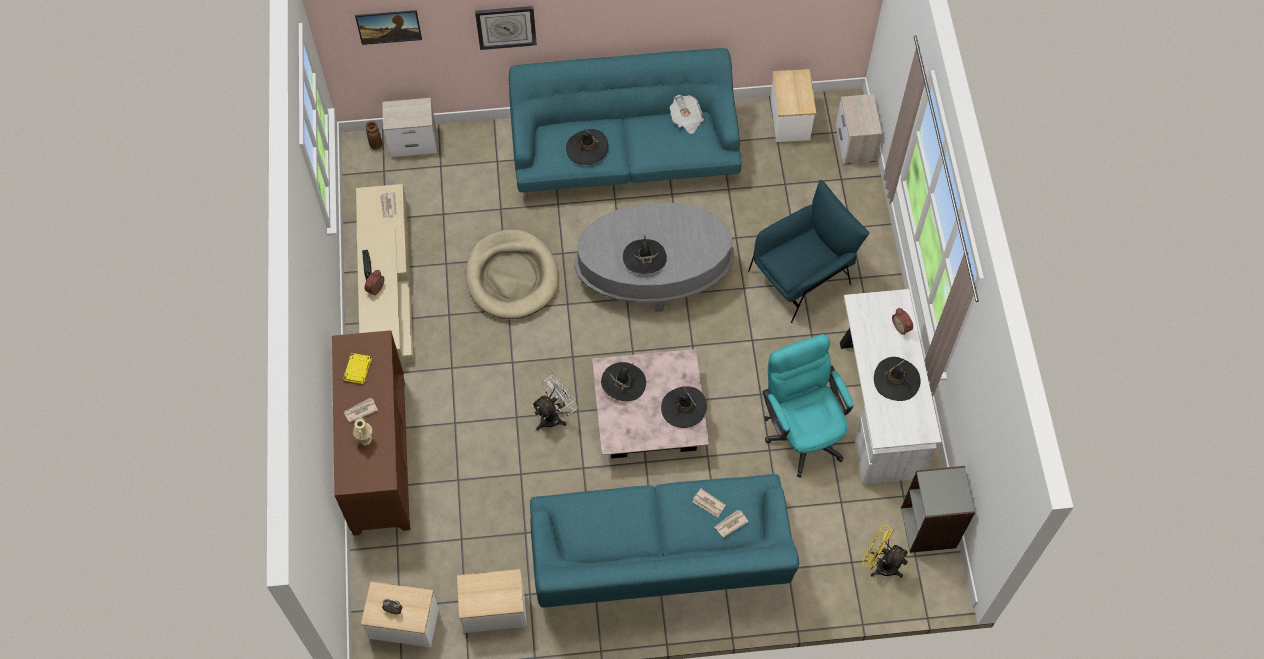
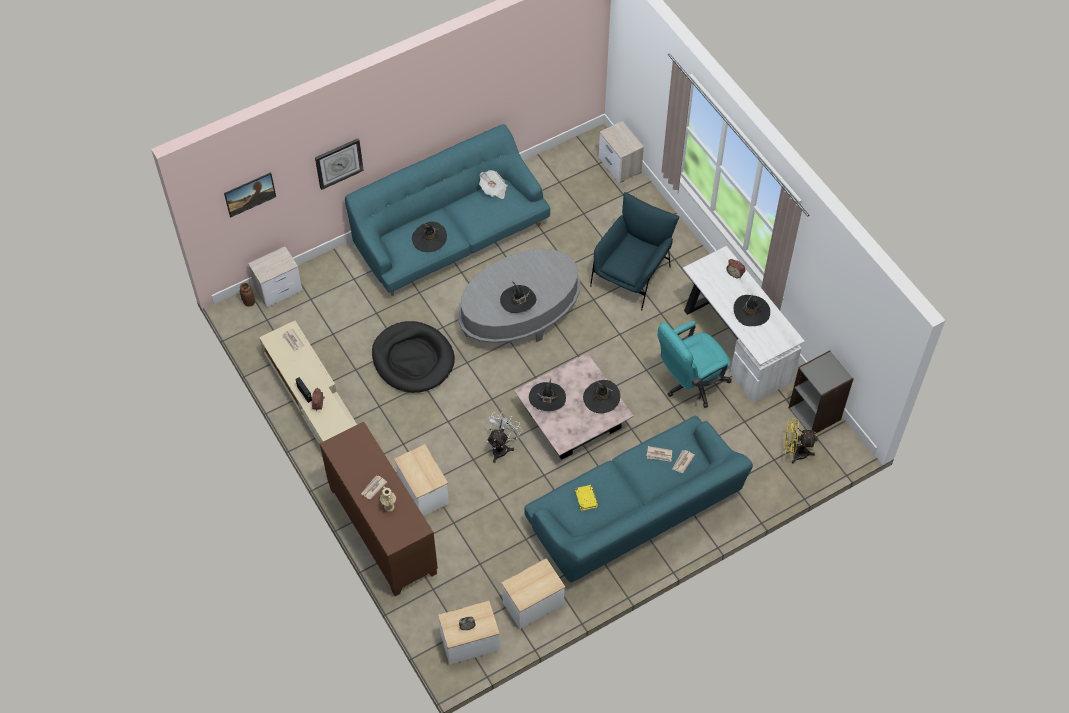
camera: 25 degrees left, 5 degrees down
yellow book [343,353,372,384] -> yellow book moved to [575,485,598,511]
beige dog bed [466,229,559,319] -> black dog bed [372,321,455,393]
turquoise office chair [763,334,853,478] -> turquoise office chair turned 75 degrees counterclockwise [658,321,731,408]
side table [770,69,816,142] -> side table moved to [394,444,449,516]

